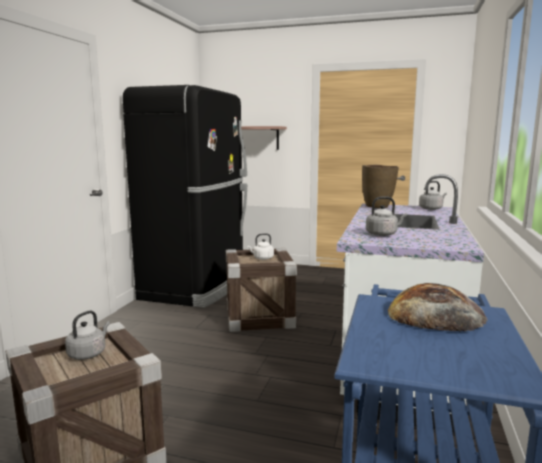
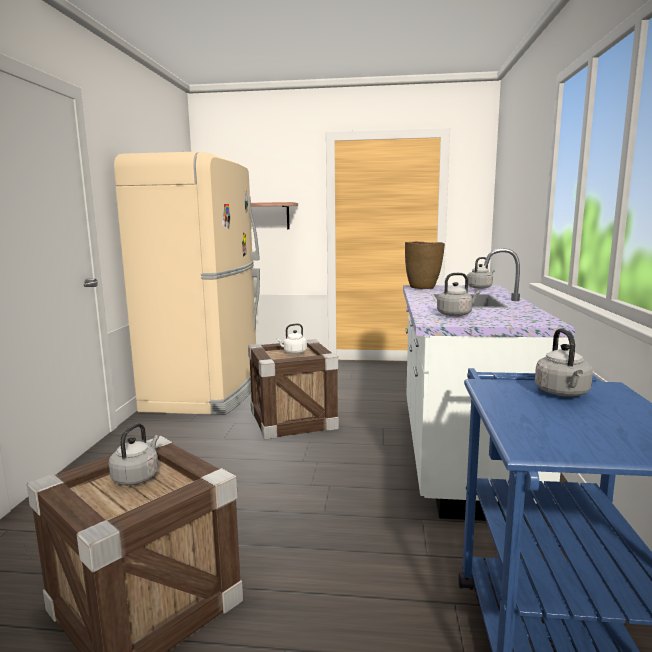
camera: 10 degrees left, 0 degrees up
black fridge [123,85,247,308] -> beige fridge [114,152,260,415]
bread [388,283,487,331] -> grey kettle [535,328,593,396]

